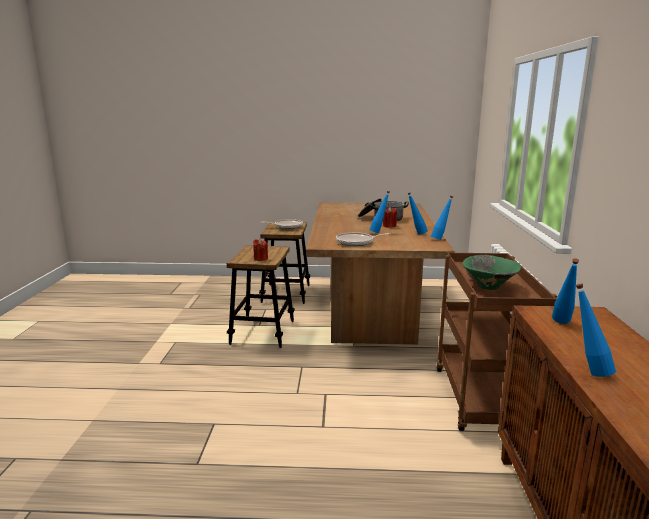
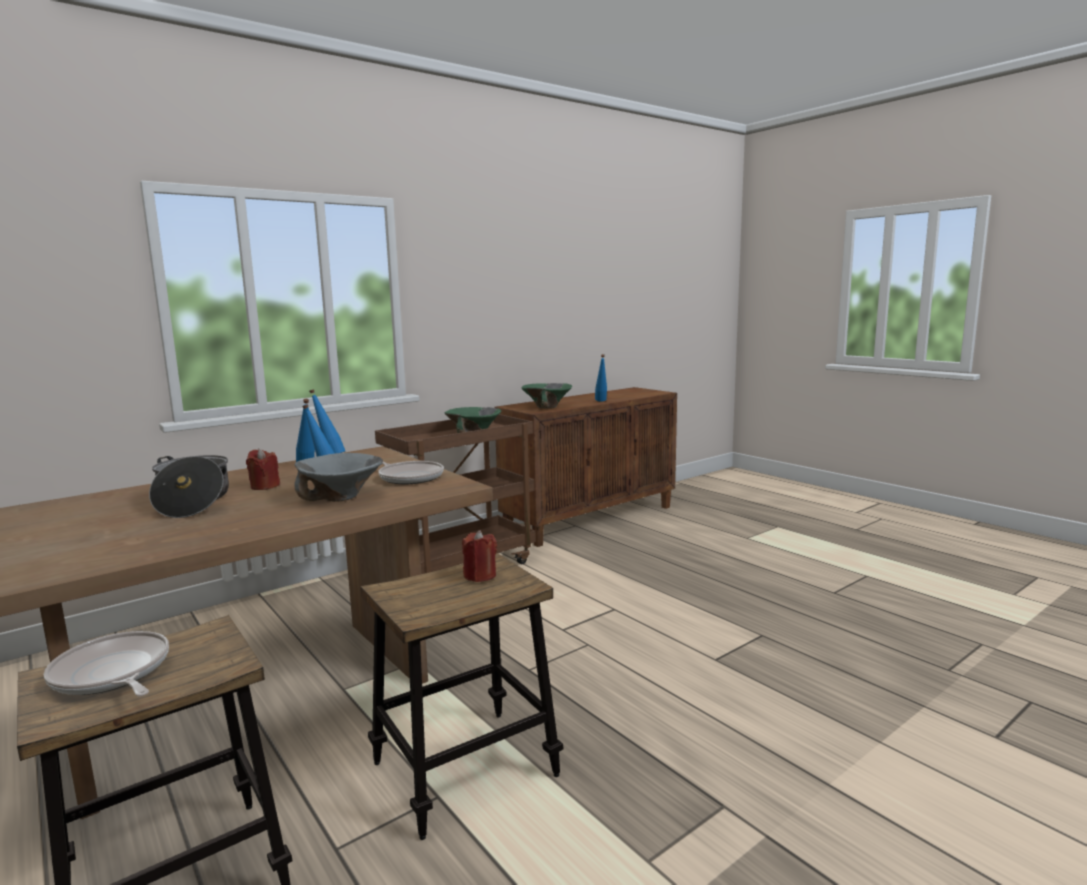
camera: 130 degrees left, 5 degrees down
blue bottle [552,259,579,324] -> green bowl [521,383,572,409]
none -> grey bowl [294,453,383,502]

